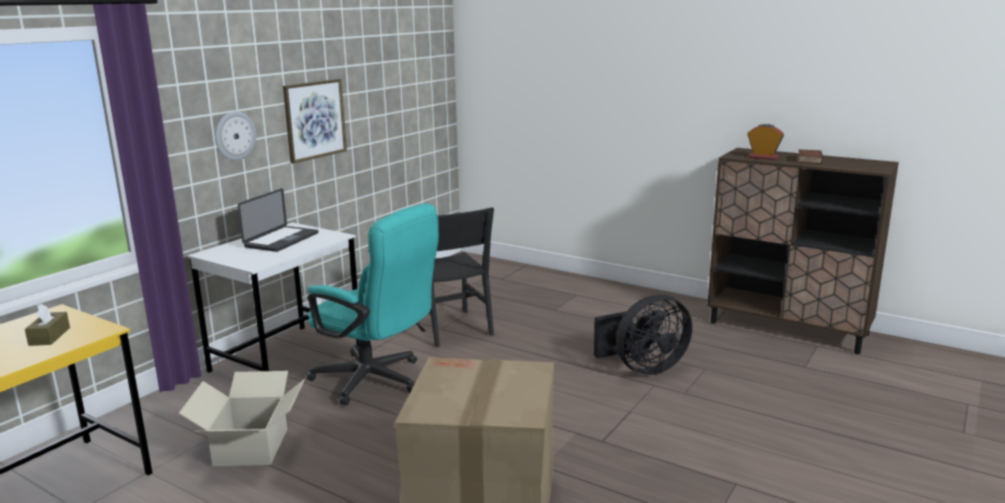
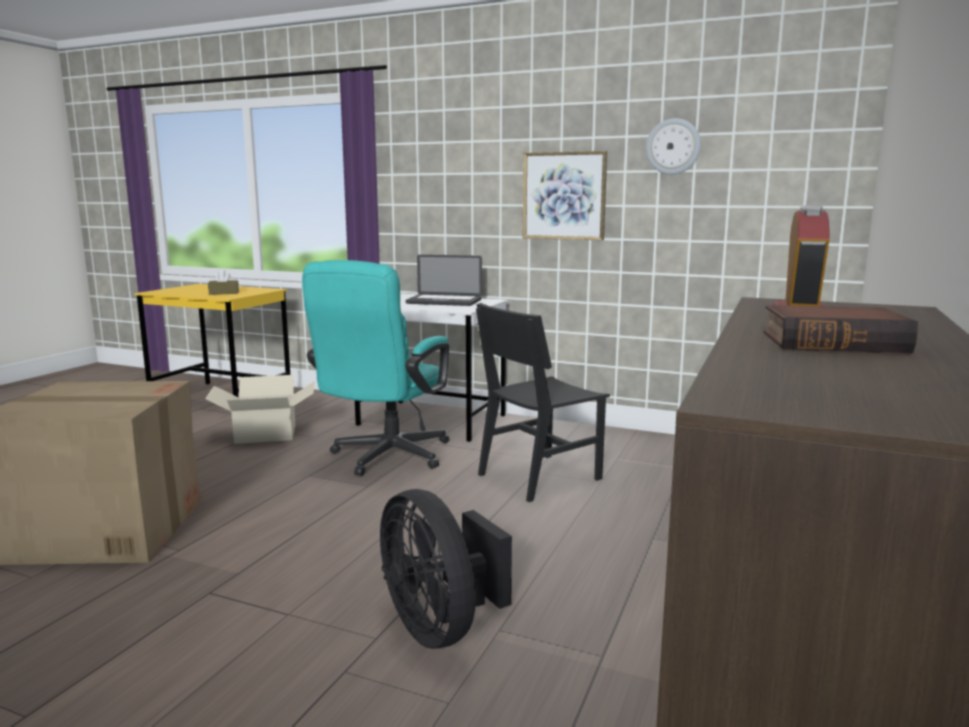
camera: 80 degrees right, 5 degrees down
wall clock [215,111,256,161] -> wall clock moved to [646,118,701,175]

